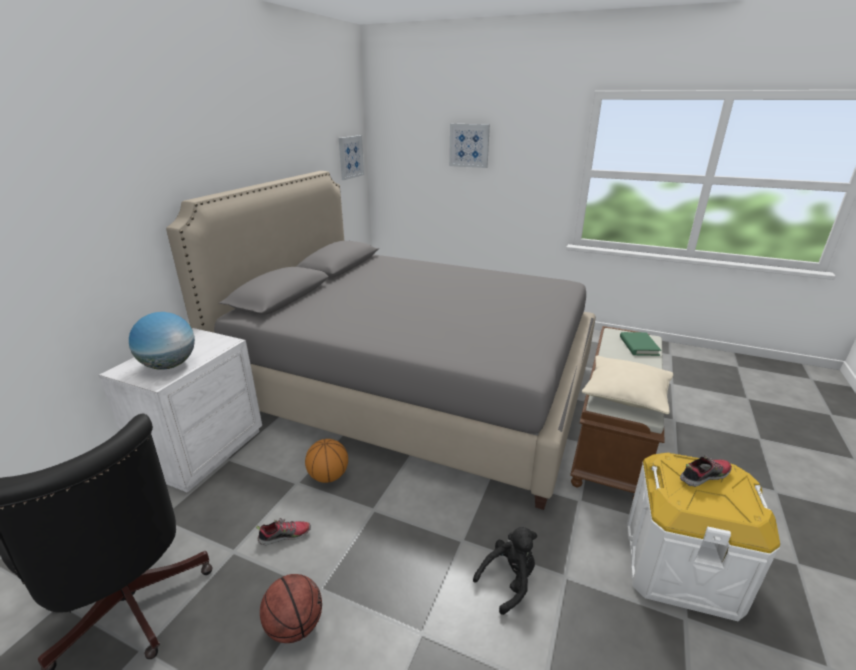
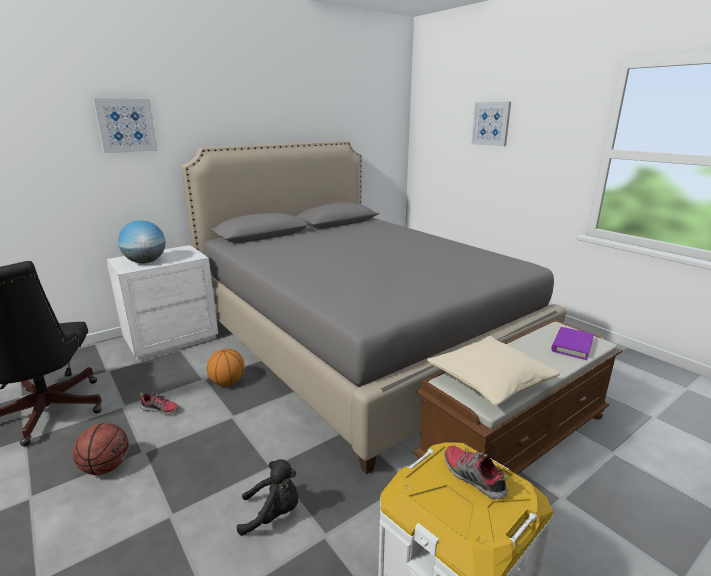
camera: 30 degrees right, 5 degrees down
picture [339,135,364,180] -> picture moved to [93,98,158,153]
green book [620,332,661,356] -> purple book [551,327,594,360]
shoe [680,455,732,487] -> shoe turned 135 degrees counterclockwise [444,445,508,499]

